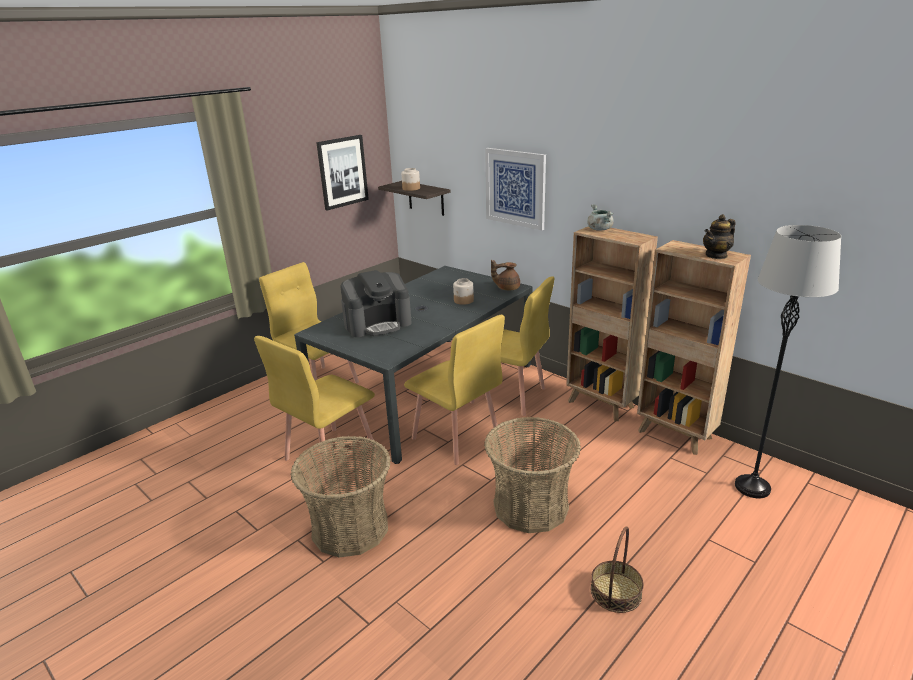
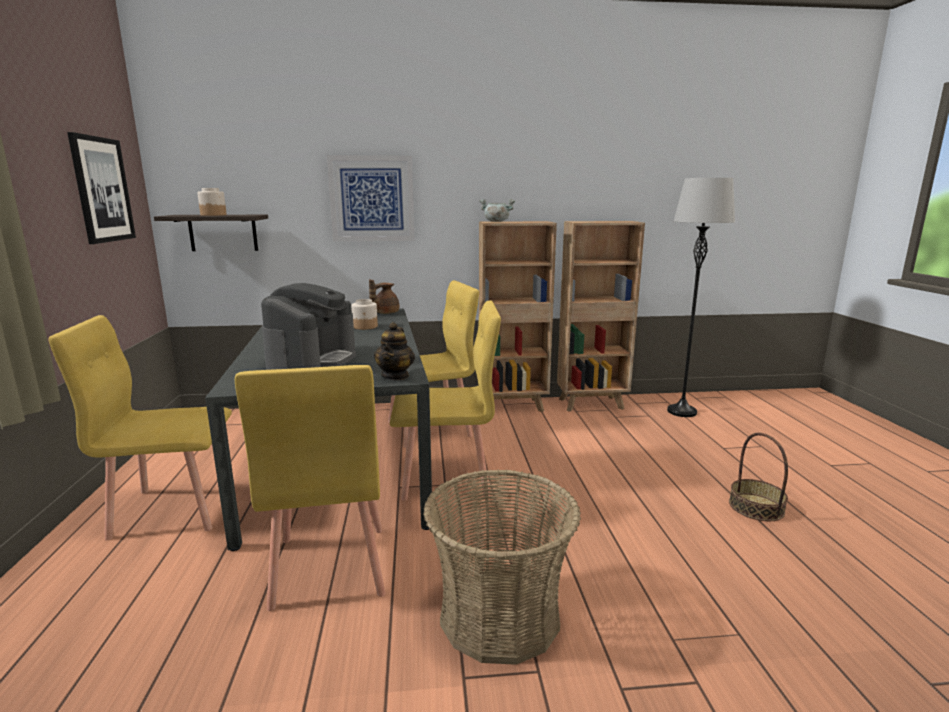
camera: 50 degrees left, 10 degrees down
basket [484,417,581,533] -> none
teapot [703,214,736,259] -> teapot moved to [374,322,415,380]

